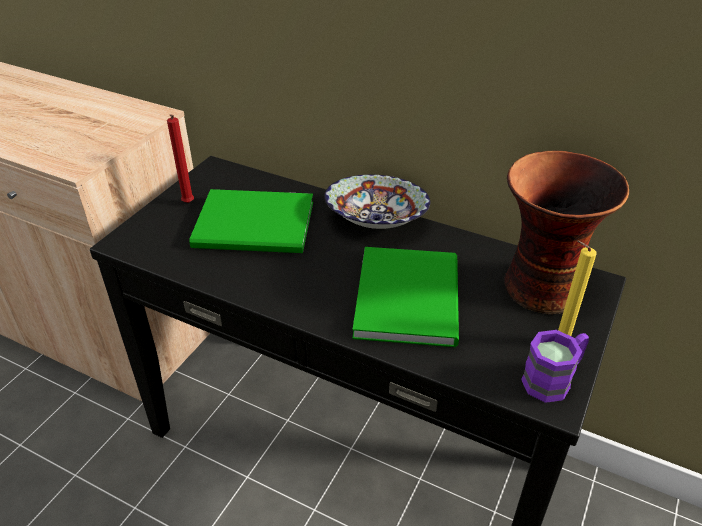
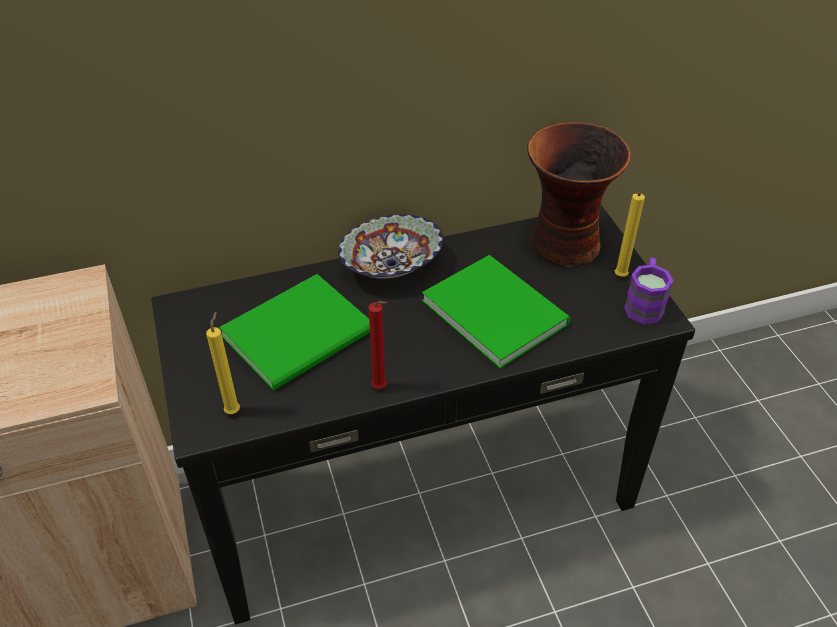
camera: 45 degrees left, 5 degrees up
red candle [167,114,194,203] -> red candle moved to [369,301,387,389]
none -> yellow candle [206,312,240,414]

